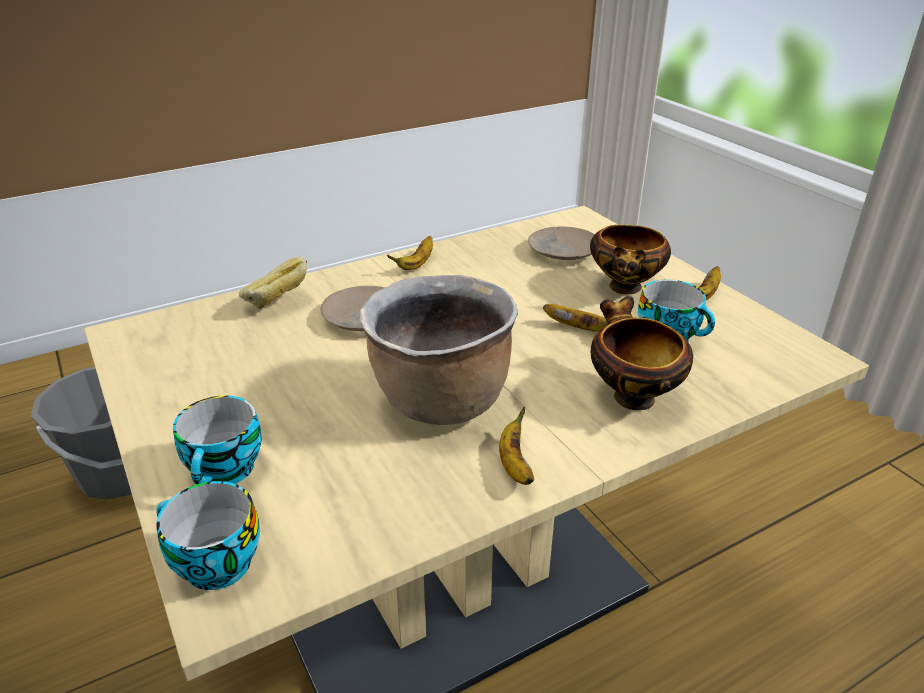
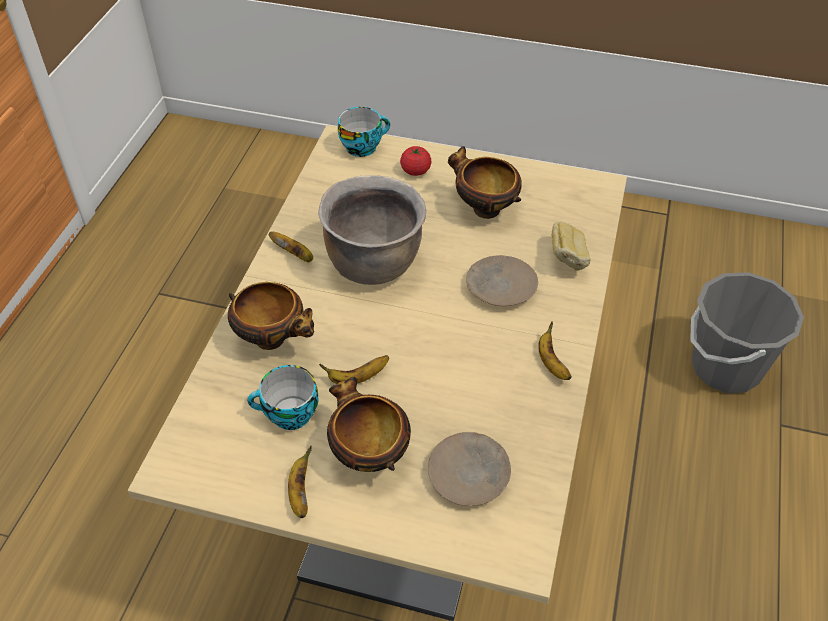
camera: 135 degrees right, 15 degrees up
cup [173,396,262,484] -> tomato [400,146,431,176]
none -> bowl [448,146,522,219]

